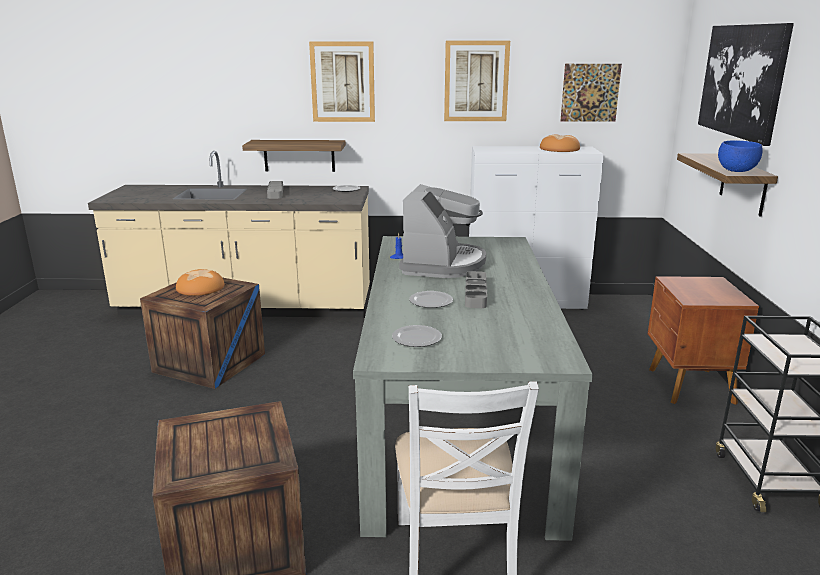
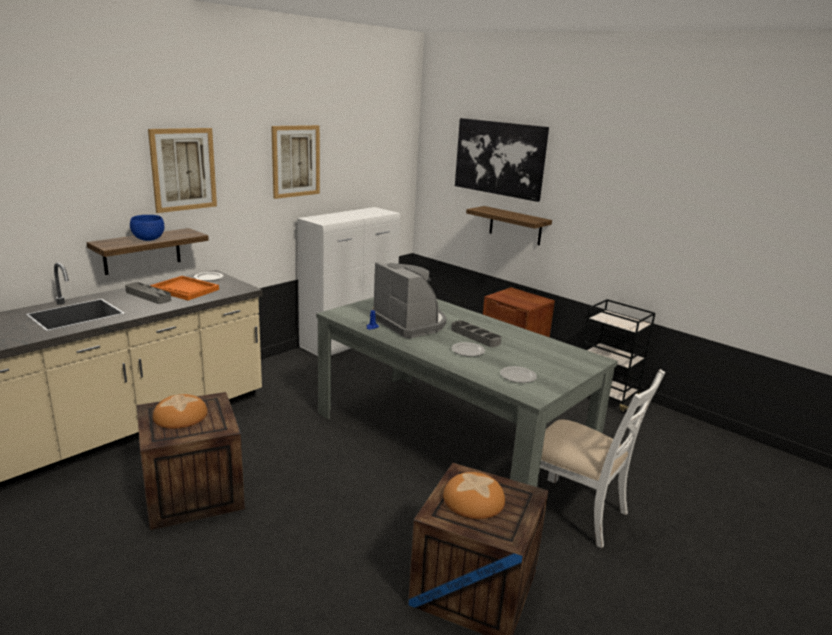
camera: 50 degrees left, 0 degrees up
bread [540,134,580,152] -> bread moved to [443,472,505,519]
picture [561,64,622,122] -> none
blue bowl [718,141,763,172] -> blue bowl moved to [130,215,164,241]
none -> orange tray [150,276,219,301]

